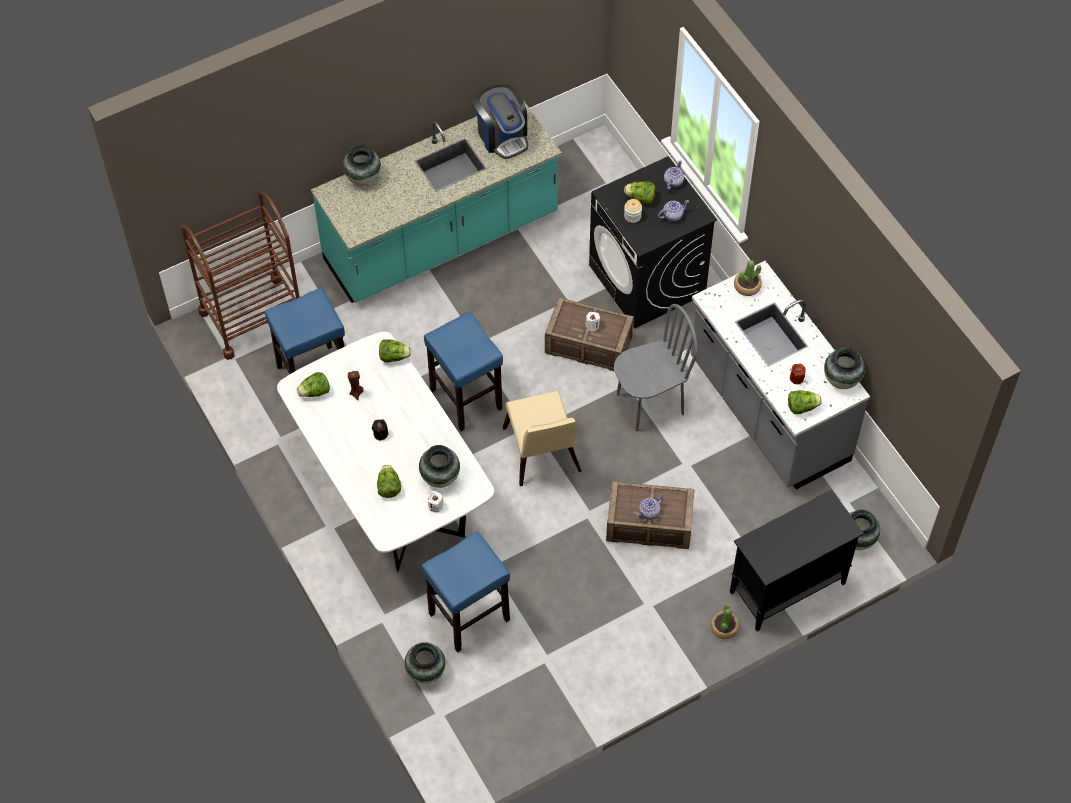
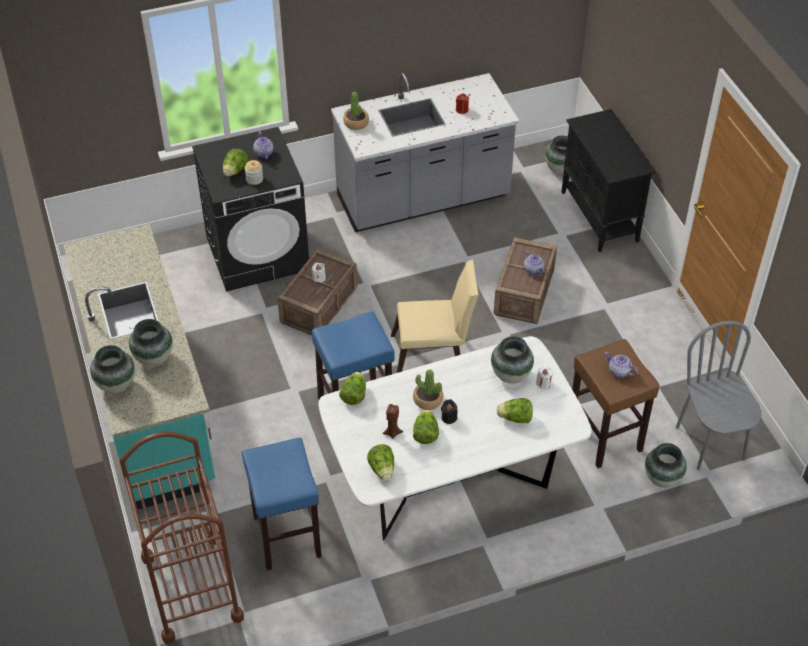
camera: 80 degrees left, 10 degrees down
blue stool [422,532,510,652] -> brown stool [572,339,660,468]
coffee machine [473,84,528,159] -> none
grey chair [614,304,698,431] -> grey chair moved to [676,321,761,470]
teapot [664,160,684,190] -> teapot moved to [605,352,638,378]
potted plant [711,604,739,639] -> potted plant moved to [413,369,443,410]
lettuce [788,390,822,414] -> lettuce moved to [413,409,439,444]
vase [824,347,865,389] -> vase moved to [129,319,173,367]

